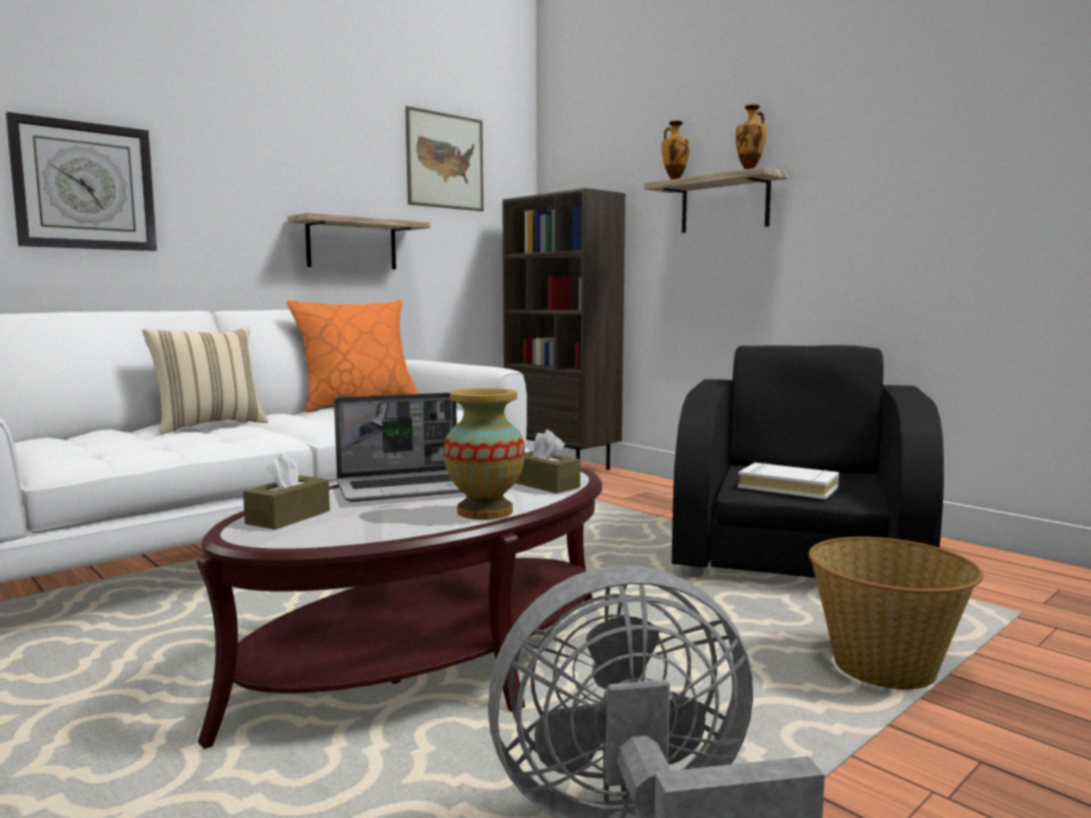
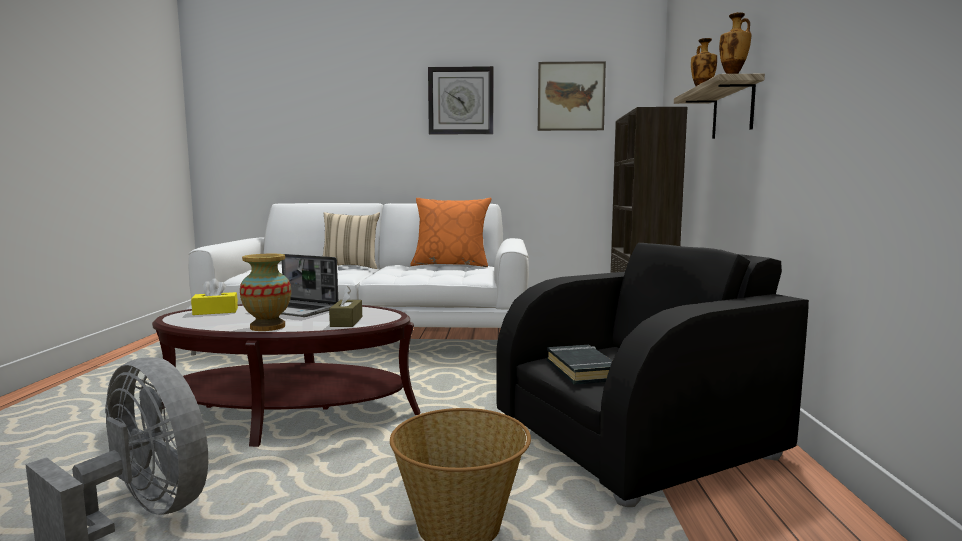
camera: 45 degrees right, 0 degrees up
wall clock [6,112,157,251] -> wall clock moved to [428,66,494,134]
brown tissue box [243,453,330,530] -> yellow tissue box [191,278,238,315]
shelf [288,213,430,269] -> none
white book [738,463,839,499] -> black book [547,345,613,385]

